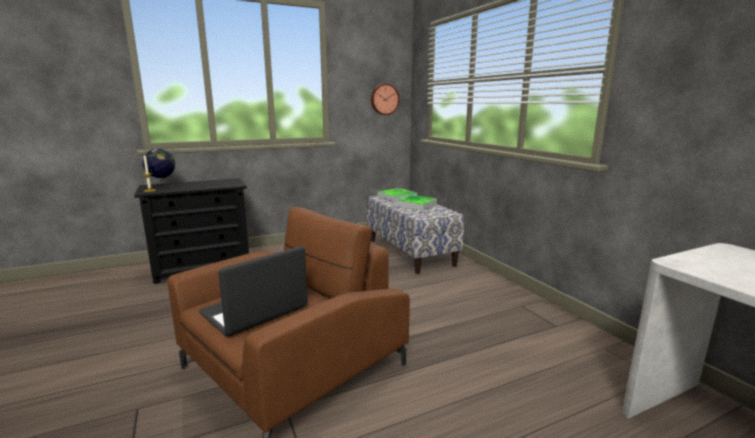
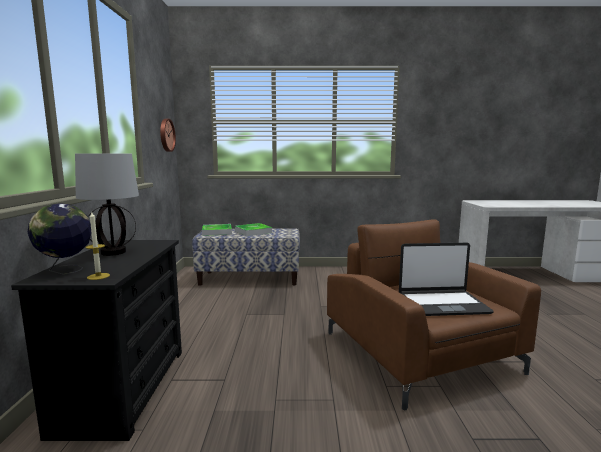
camera: 65 degrees left, 5 degrees down
laptop [199,246,308,336] -> laptop turned 75 degrees counterclockwise [399,243,494,316]
none -> table lamp [75,153,139,256]

